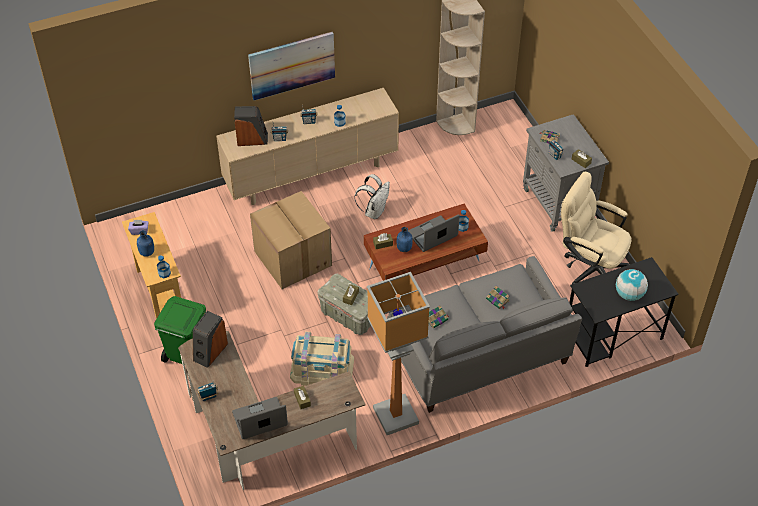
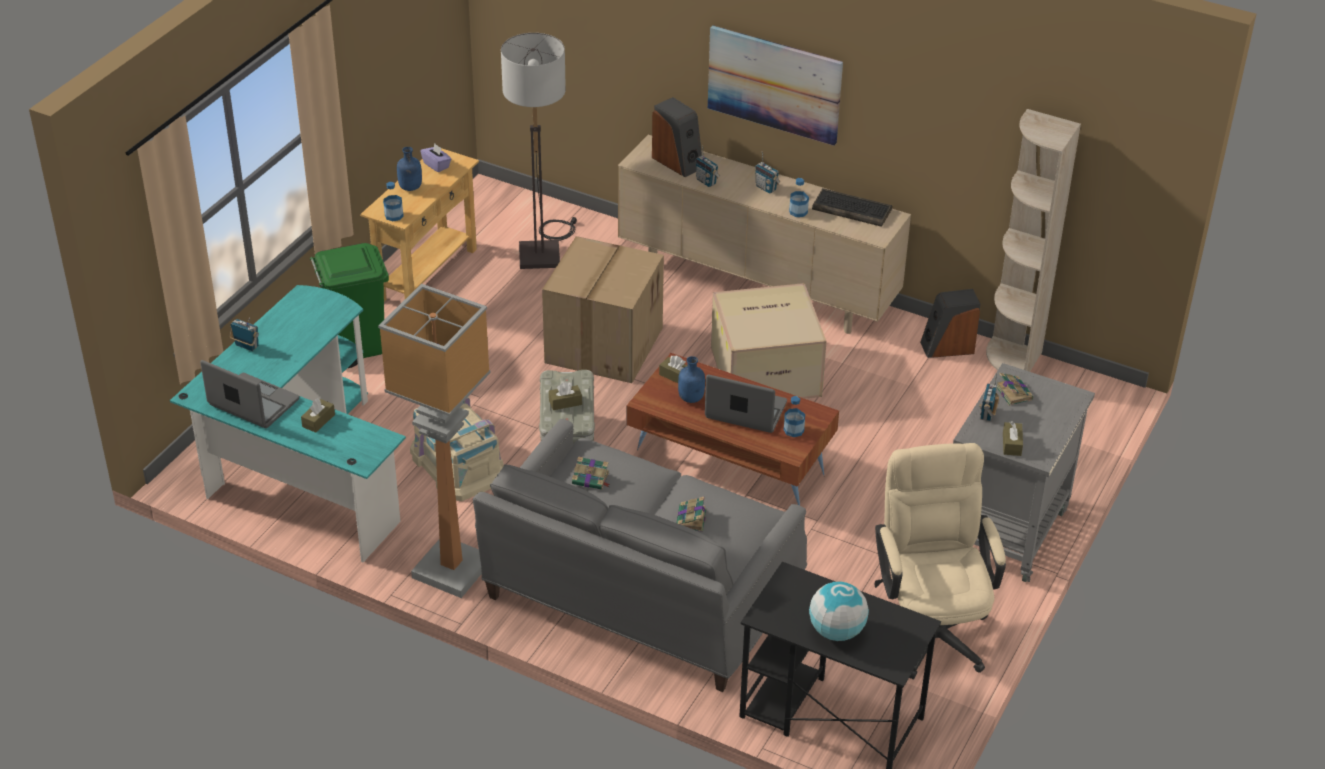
camera: 50 degrees right, 10 degrees down
brown desk [178,331,366,490] -> turquoise desk [170,285,406,562]
speaker [193,311,228,368] -> speaker moved to [920,289,980,358]
white backpack [354,174,390,219] -> cardboard box [711,283,827,399]
none -> floor lamp [501,33,577,269]
none -> keyboard [812,188,892,227]

